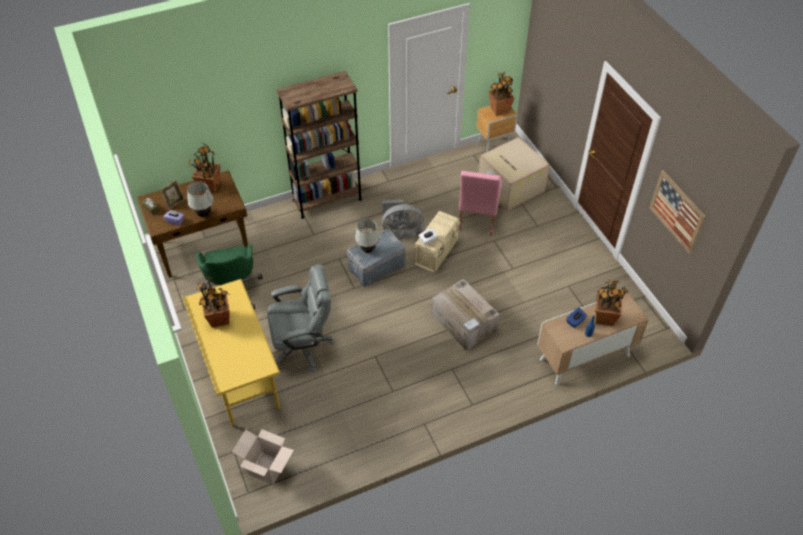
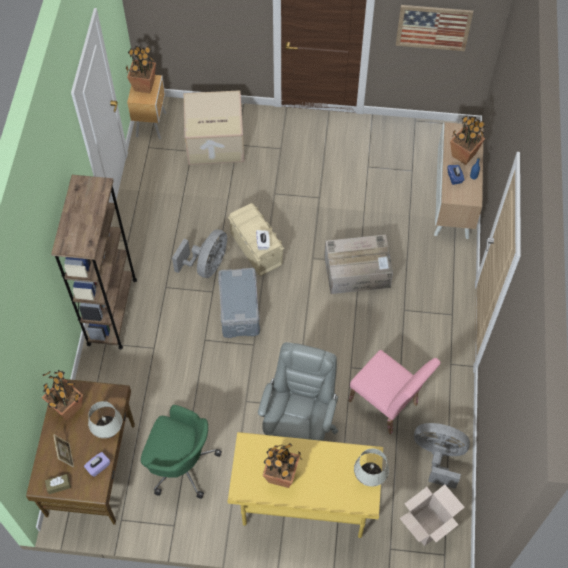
camera: 60 degrees left, 10 degrees up
white table lamp [355,219,380,253] -> white table lamp moved to [354,448,389,487]
pink chair [459,171,502,236] -> pink chair moved to [348,350,441,434]
none -> grey fan [414,423,470,489]

